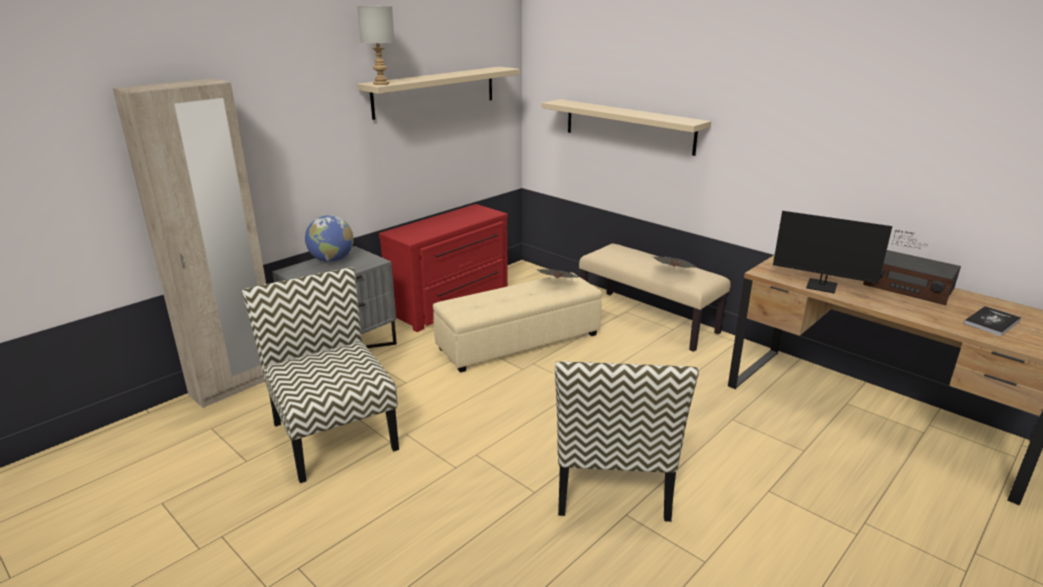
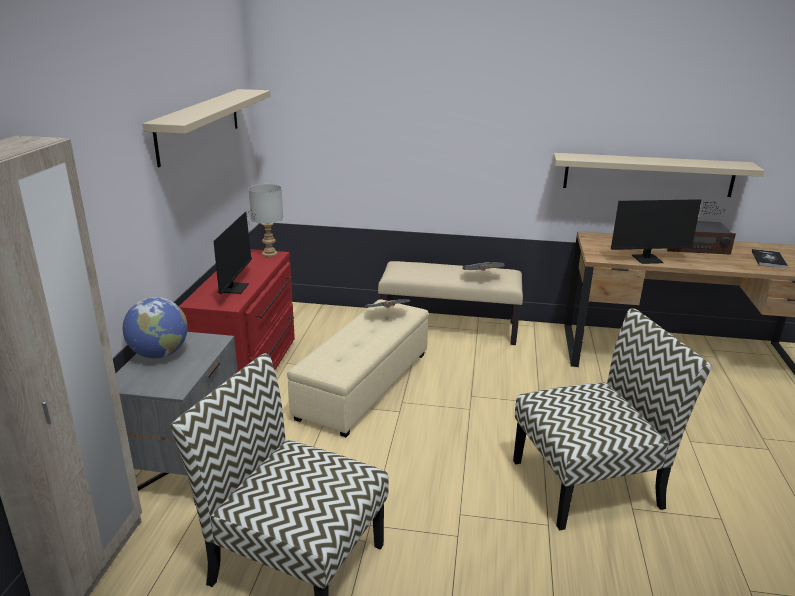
camera: 35 degrees left, 0 degrees up
grey table lamp [357,6,395,85] -> grey table lamp moved to [249,184,283,257]
beige shelf [541,99,711,156] -> beige shelf moved to [553,153,764,197]
chair [555,362,699,522] -> chair turned 75 degrees counterclockwise [513,308,711,531]
none -> monitor [214,210,255,294]

